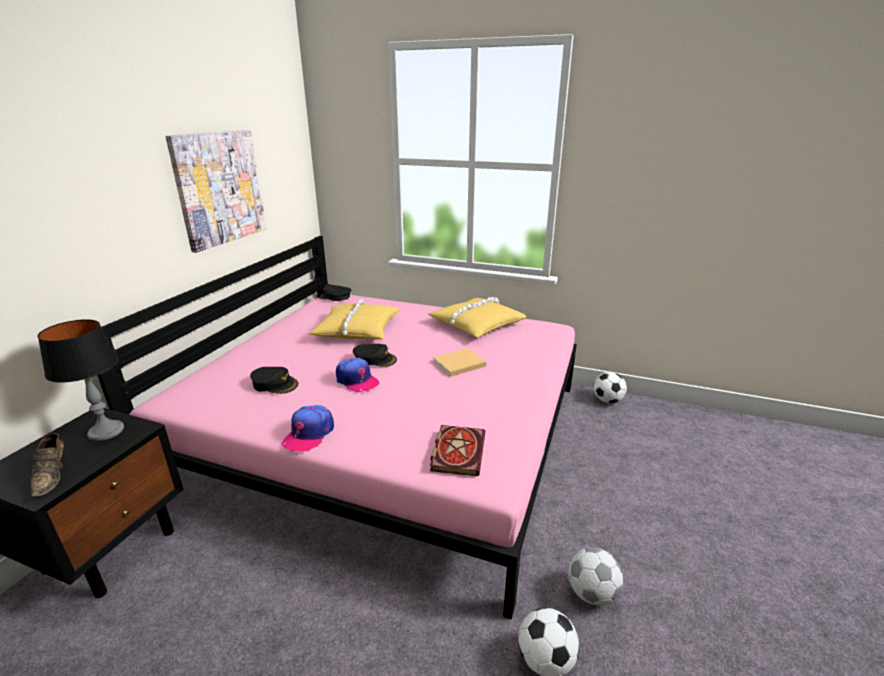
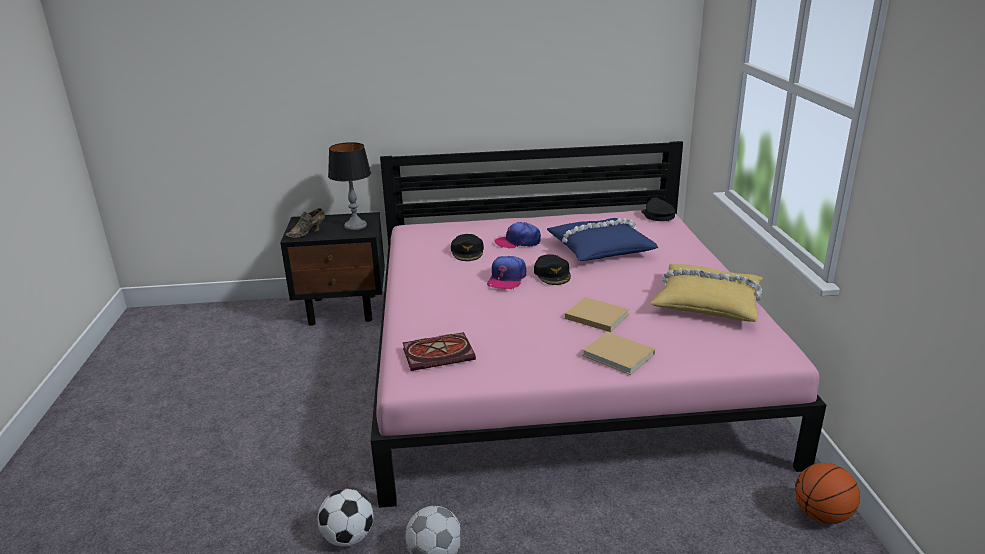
camera: 65 degrees right, 0 degrees up
picture [166,130,267,253] -> none
cap [282,405,334,452] -> cap moved to [494,222,541,248]
yellow pillow [308,299,400,339] -> blue pillow [547,218,658,261]
football [593,372,627,403] -> basketball [795,463,860,524]
none -> beige book [582,332,655,375]

